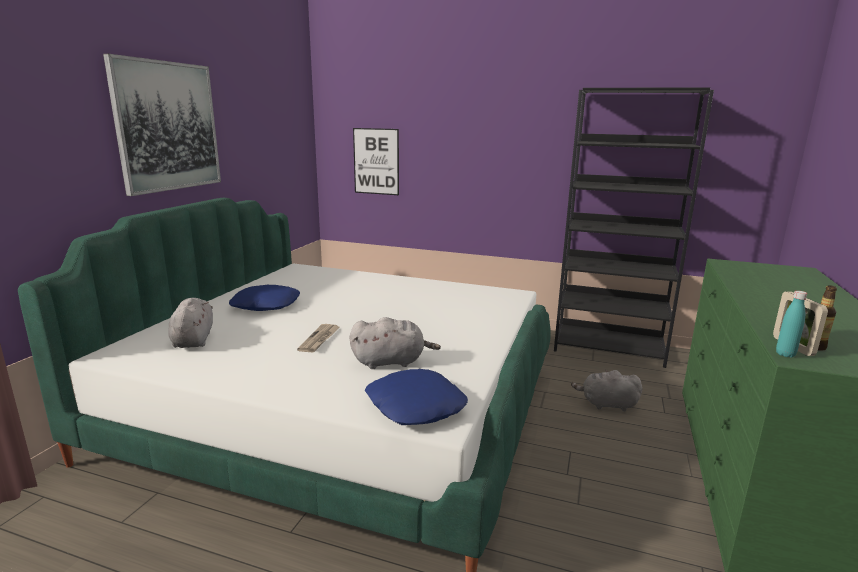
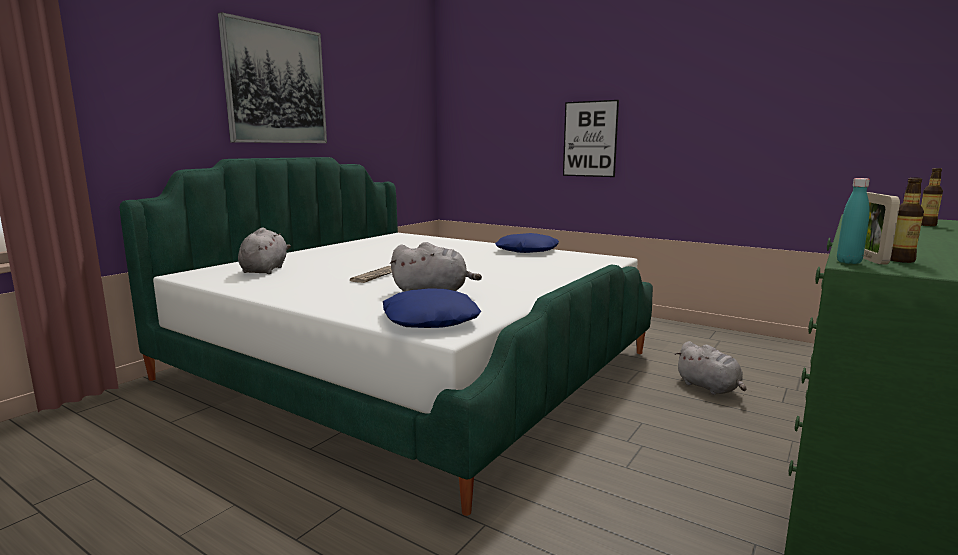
camera: 15 degrees right, 5 degrees down
blue pillow [229,285,300,311] -> blue pillow moved to [495,233,559,253]
picture [353,128,399,195] -> picture moved to [563,100,619,177]
black bookcase [554,87,714,368] -> none
grey plush toy [571,369,642,411] -> grey plush toy turned 150 degrees counterclockwise [675,341,746,395]
none -> bottle [921,168,943,226]

